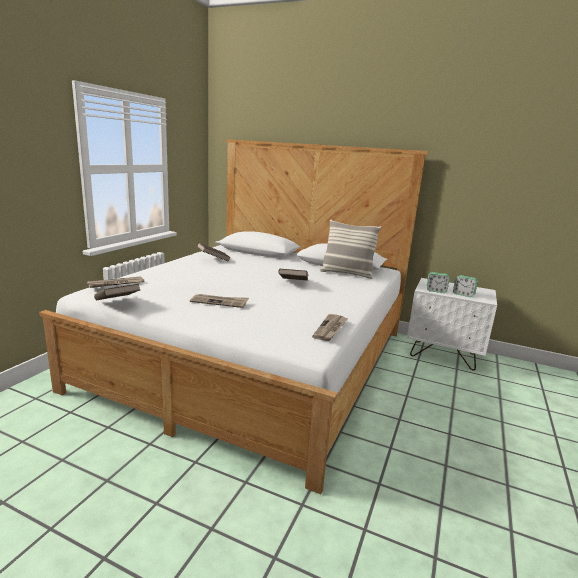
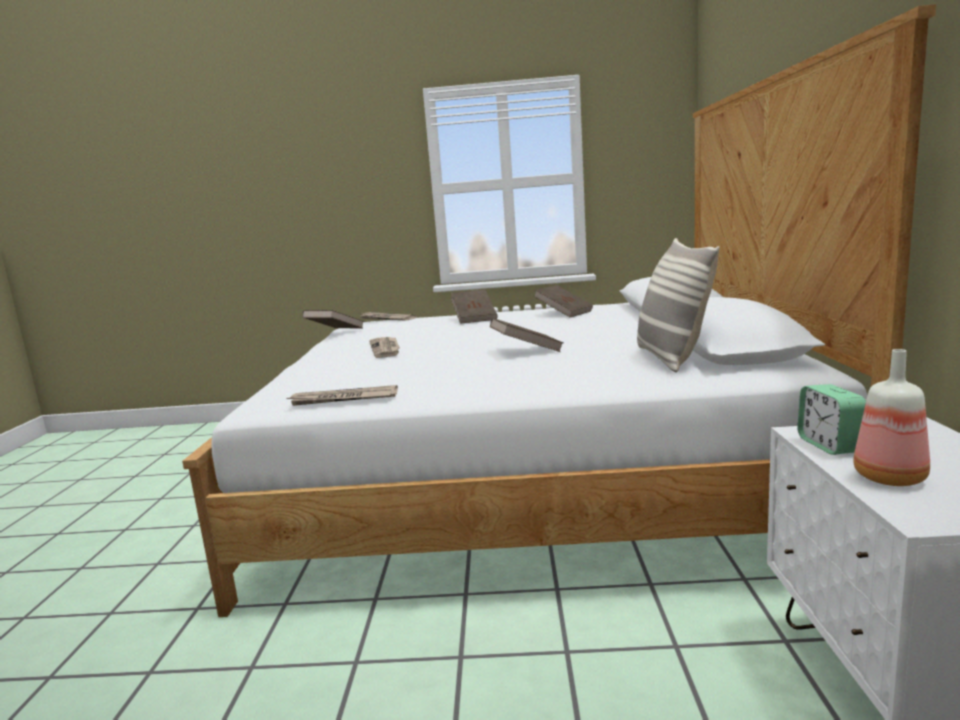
camera: 70 degrees right, 5 degrees down
alarm clock [453,275,478,297] -> bottle [853,349,930,486]
none -> brown book [451,290,498,324]

